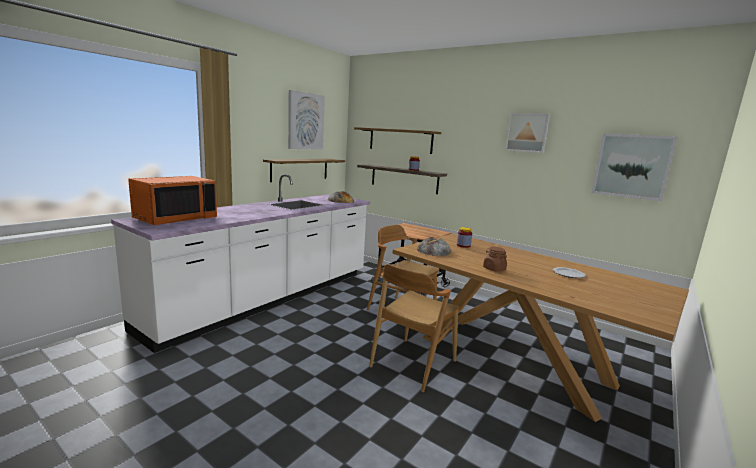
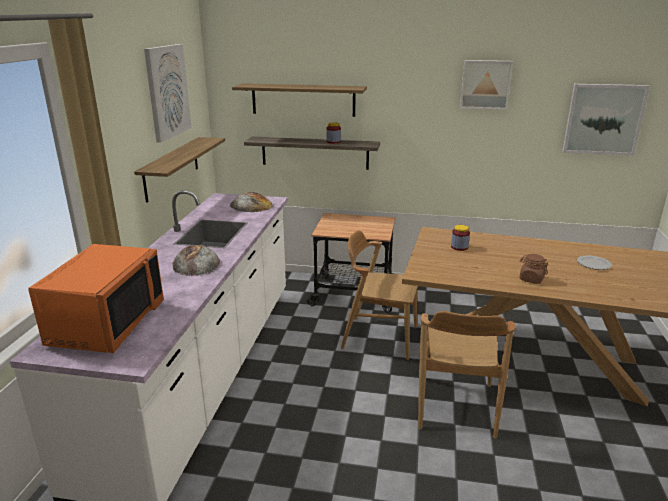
camera: 25 degrees left, 10 degrees up
bread [417,237,451,256] -> bread moved to [173,245,220,276]

